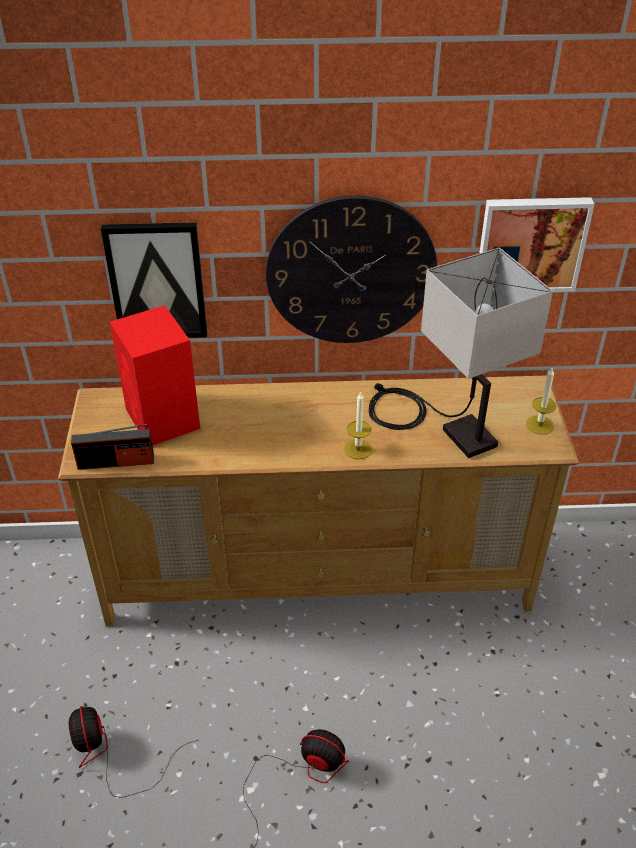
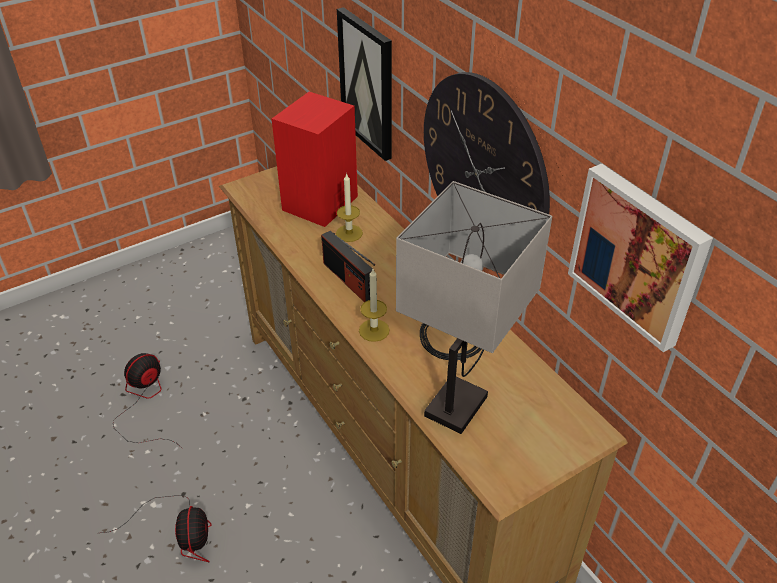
camera: 60 degrees right, 0 degrees up
radio [71,424,154,470] -> radio moved to [321,231,375,302]
candle [526,367,556,435] -> candle moved to [336,173,363,242]

